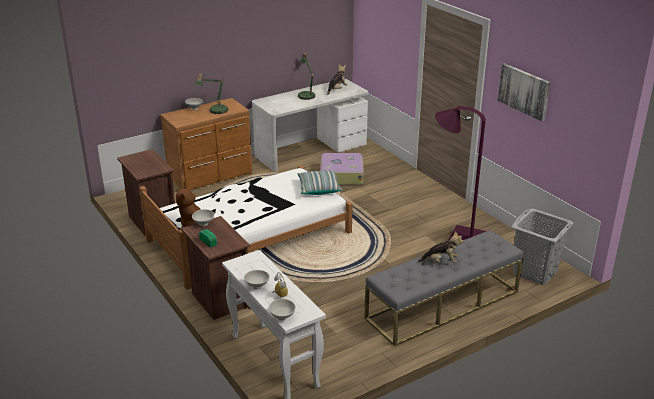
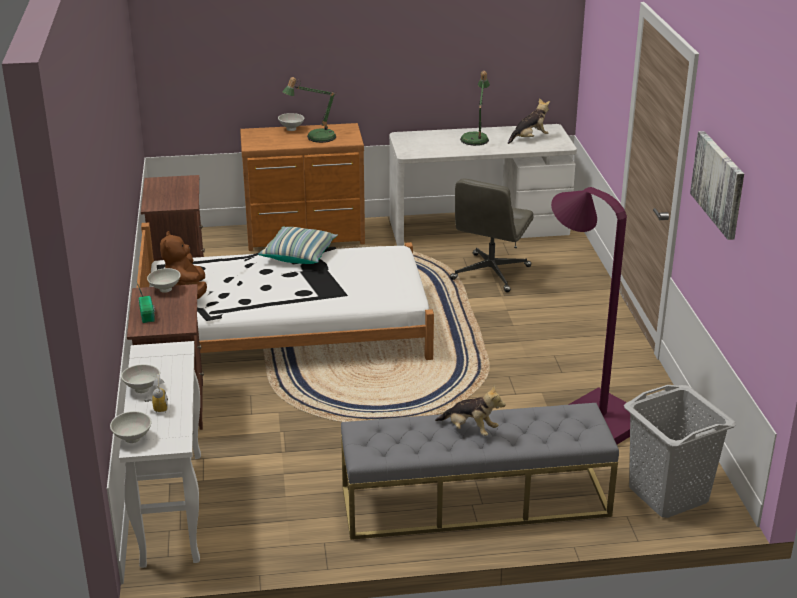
camera: 25 degrees right, 0 degrees up
pillow [297,170,342,195] -> pillow moved to [258,226,338,264]
suitcase [321,153,364,185] -> grey office chair [450,179,534,292]

